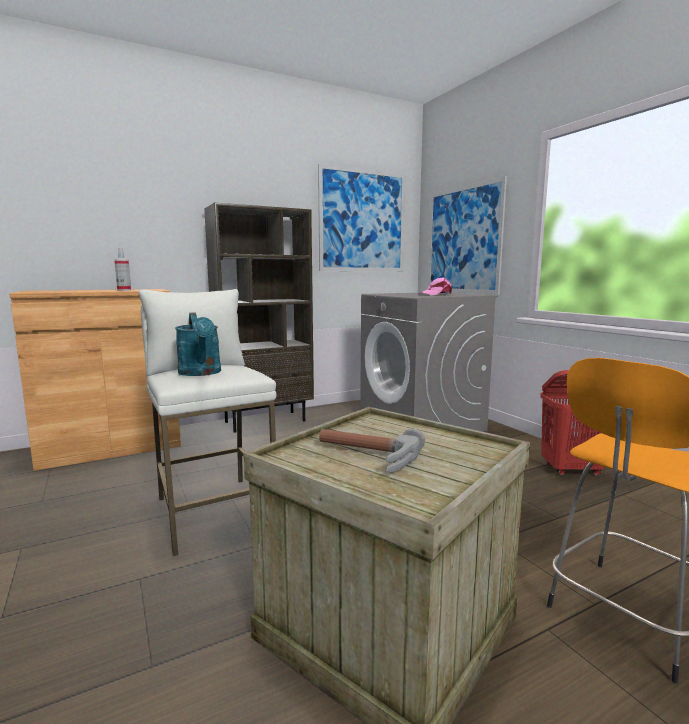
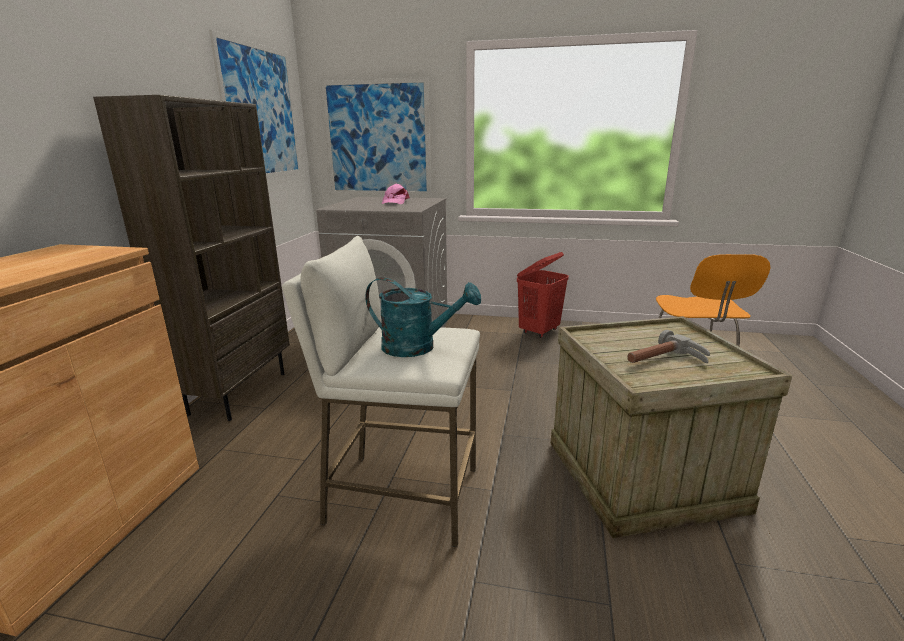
camera: 50 degrees left, 10 degrees up
spray bottle [114,248,131,291] -> none

